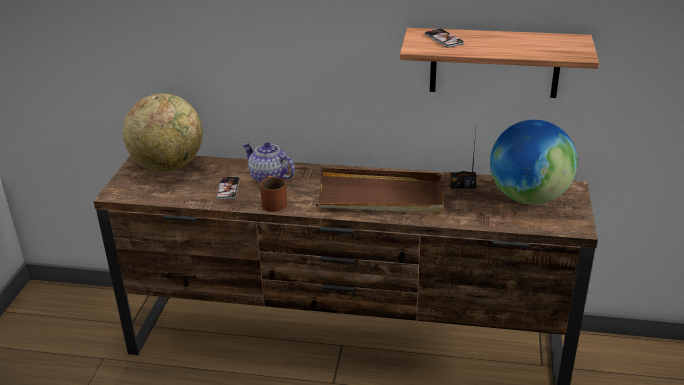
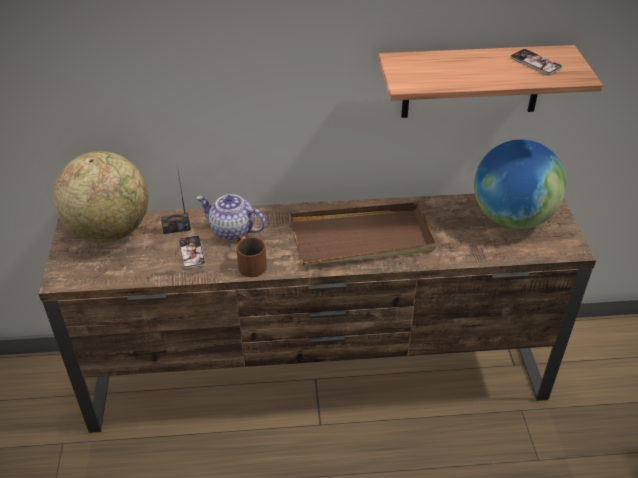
camera: 15 degrees left, 10 degrees up
phone [424,29,464,48] -> phone moved to [510,49,562,75]
radio [450,131,477,189] -> radio moved to [161,171,191,234]

